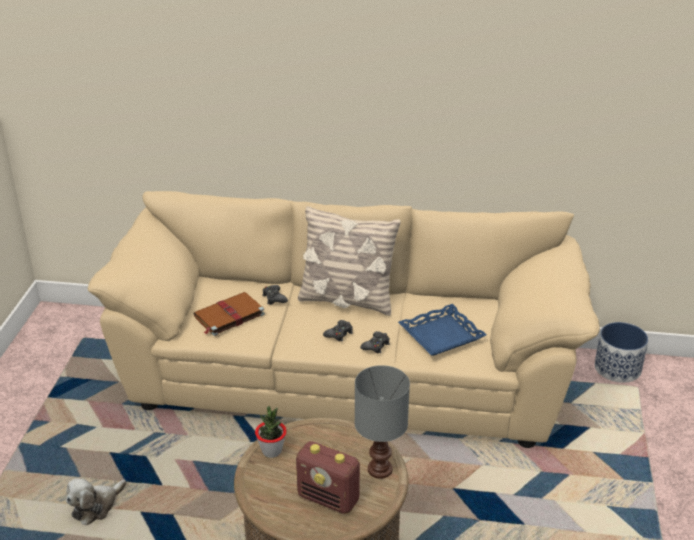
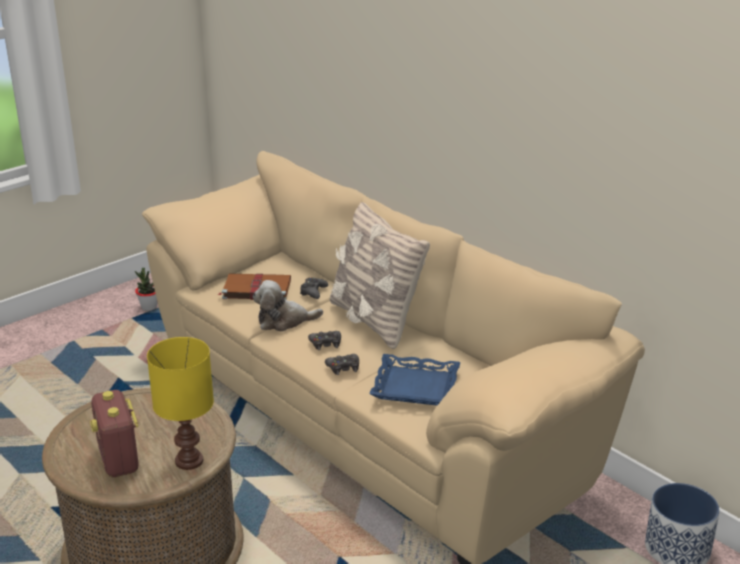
camera: 40 degrees right, 5 degrees down
plush toy [66,478,126,525] -> plush toy moved to [253,280,323,332]
potted plant [255,406,287,458] -> potted plant moved to [135,268,157,311]
grey table lamp [355,365,410,479] -> yellow table lamp [147,337,214,470]

